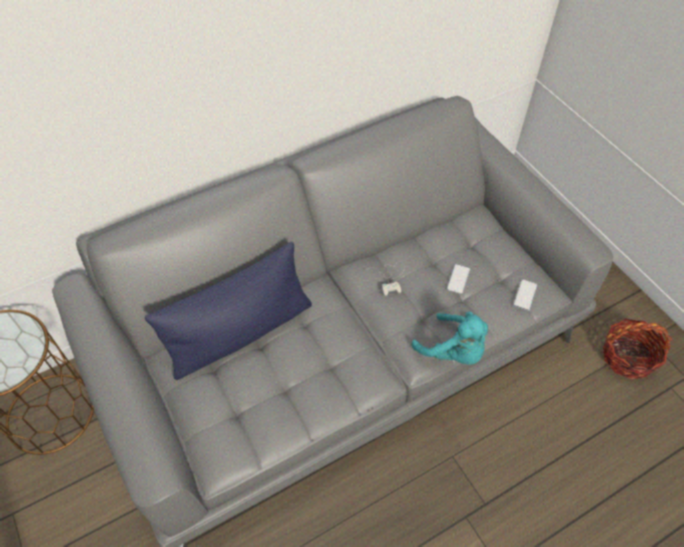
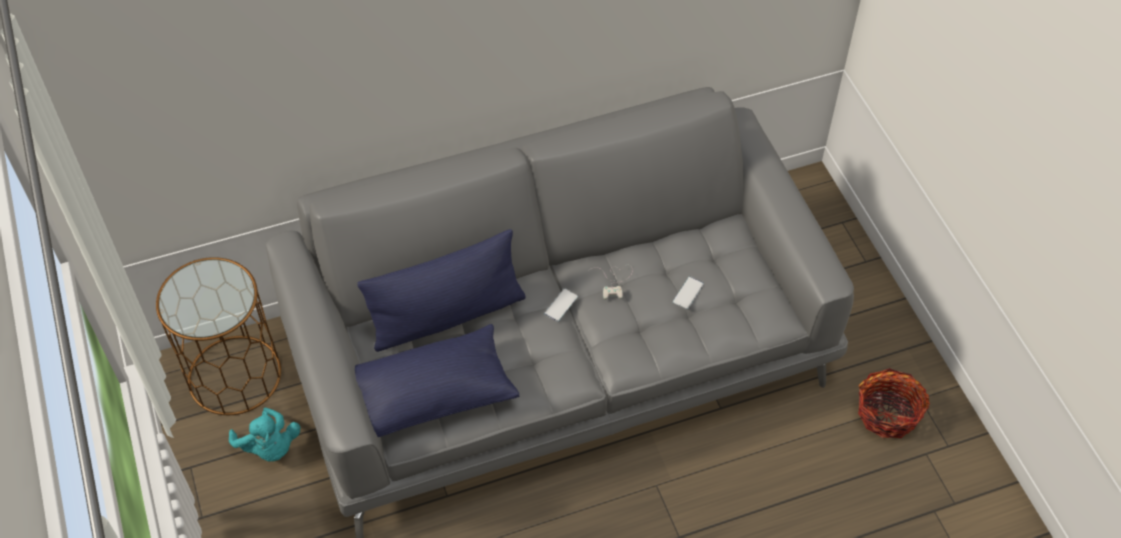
camera: 10 degrees right, 0 degrees up
turquoise plush toy [412,311,488,365] -> turquoise plush toy moved to [229,408,300,462]
phone [513,279,537,311] -> phone moved to [544,288,578,322]
none -> blue pillow [355,324,519,437]

